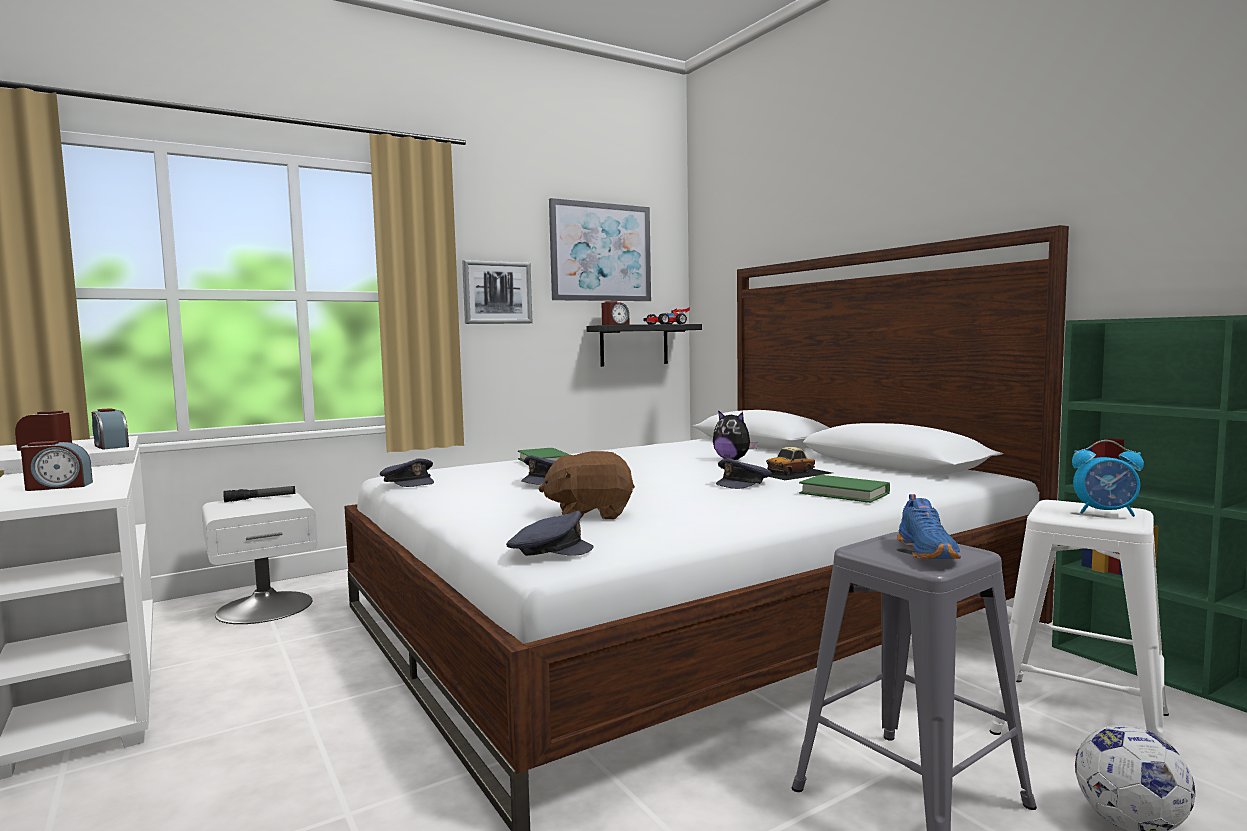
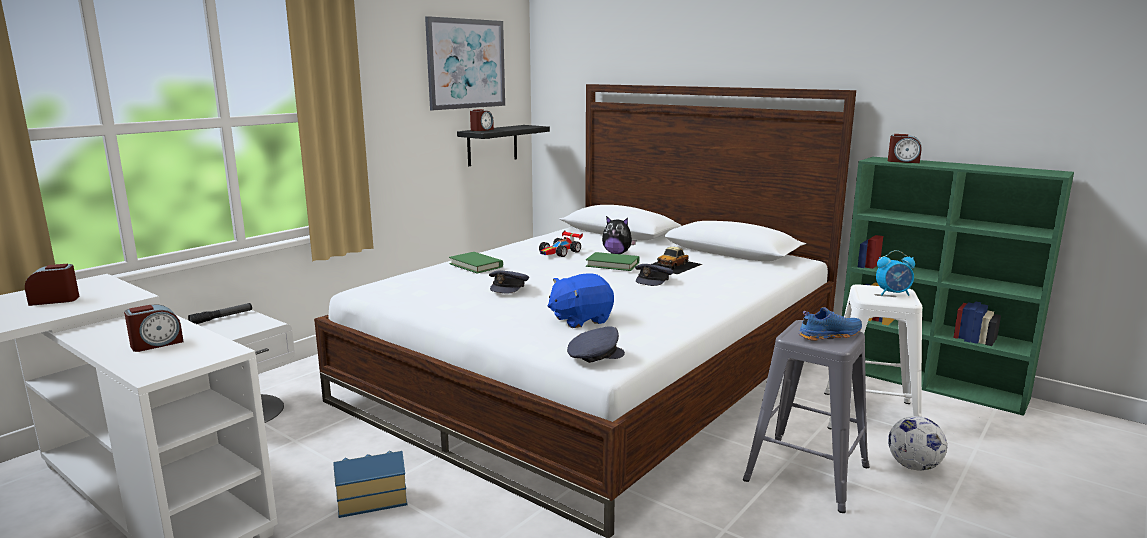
camera: 20 degrees left, 10 degrees up
alarm clock [92,408,129,450] -> alarm clock moved to [888,134,922,163]
grey cap [380,459,434,487] -> none
picture [462,260,532,324] -> none
brown plush toy [539,451,635,520] -> blue plush toy [548,274,614,328]
toy car [643,307,690,324] -> toy car moved to [539,230,583,257]
green book [799,475,890,503] -> green book moved to [586,252,639,271]
blue shoe [897,494,961,559] -> blue shoe turned 90 degrees counterclockwise [798,307,862,341]
none -> toy house [333,450,407,518]

